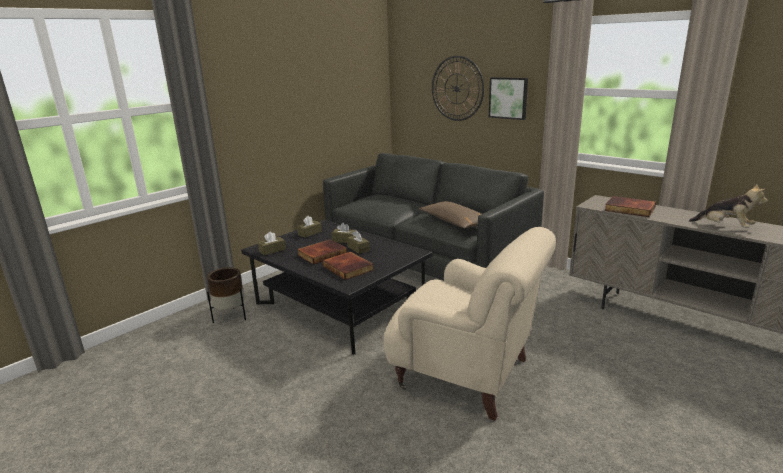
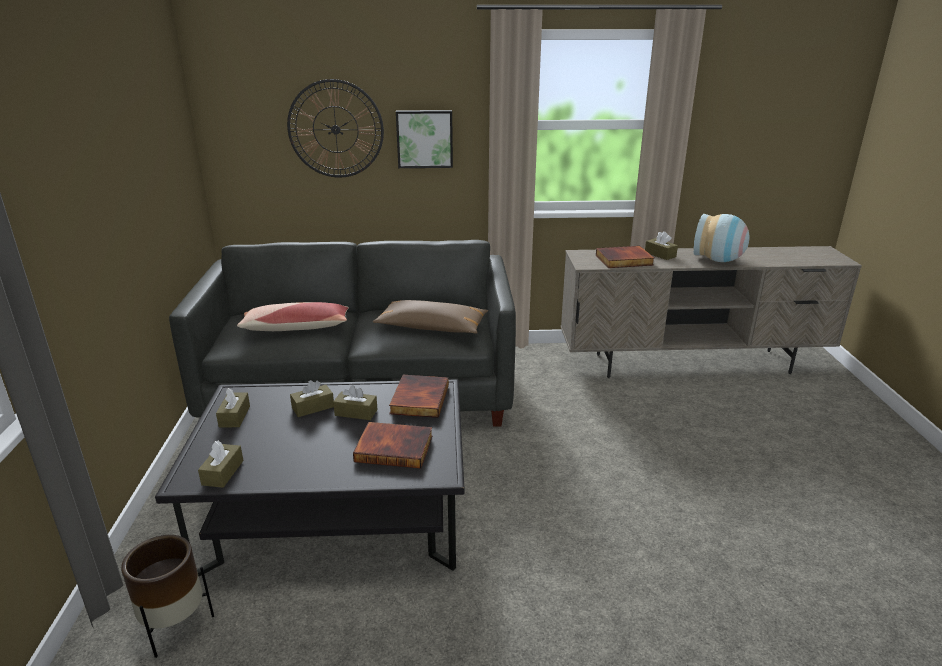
camera: 45 degrees left, 5 degrees up
book [297,239,347,265] -> book moved to [389,375,449,418]
beige armchair [383,227,556,421] -> none
plush toy [689,183,768,228] -> vase [693,214,750,262]
none -> pillow [237,302,349,331]
none -> brown tissue box [645,231,678,260]

